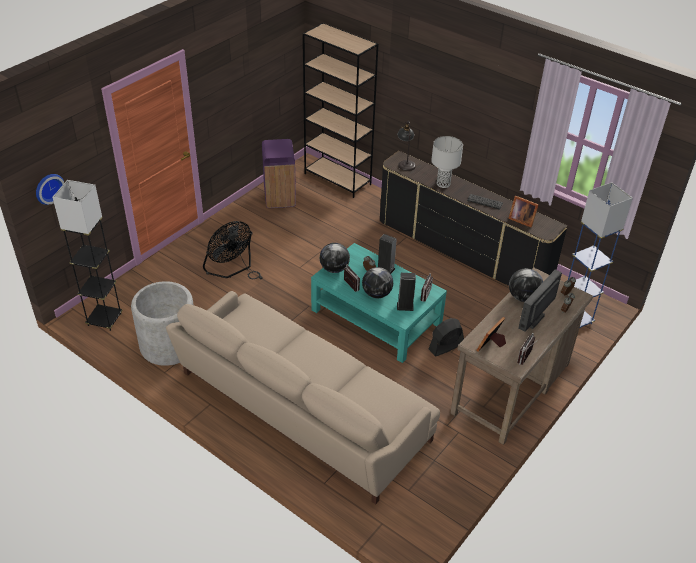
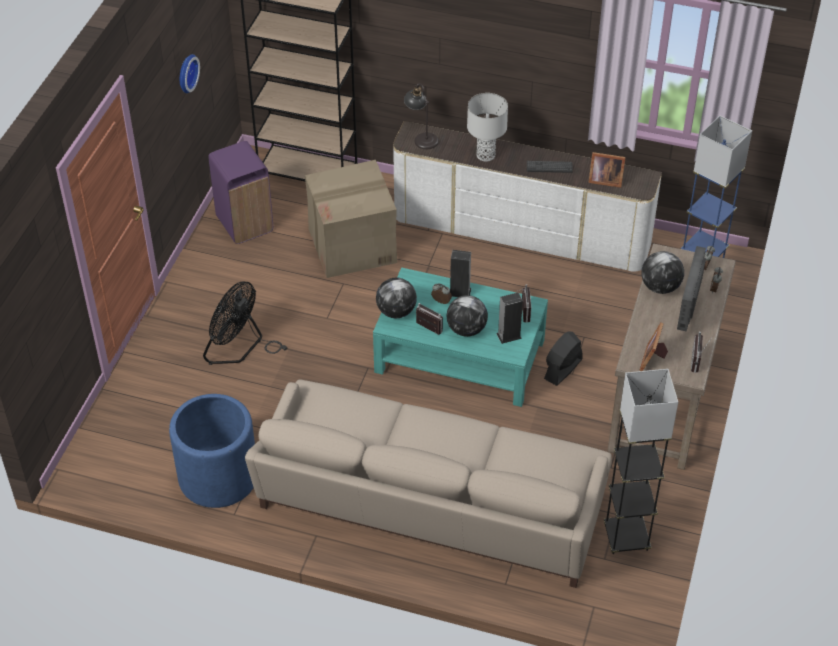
camera: 20 degrees left, 5 degrees up
wall clock [36,174,64,205] -> wall clock moved to [180,54,200,93]
grey floor lamp [52,180,123,331] -> grey floor lamp moved to [604,369,678,554]
grey planter [131,281,194,366] -> blue planter [169,394,255,508]
black cabinet [380,151,567,286] -> white cabinet [393,121,662,272]
none -> cardboard box [305,160,397,278]

